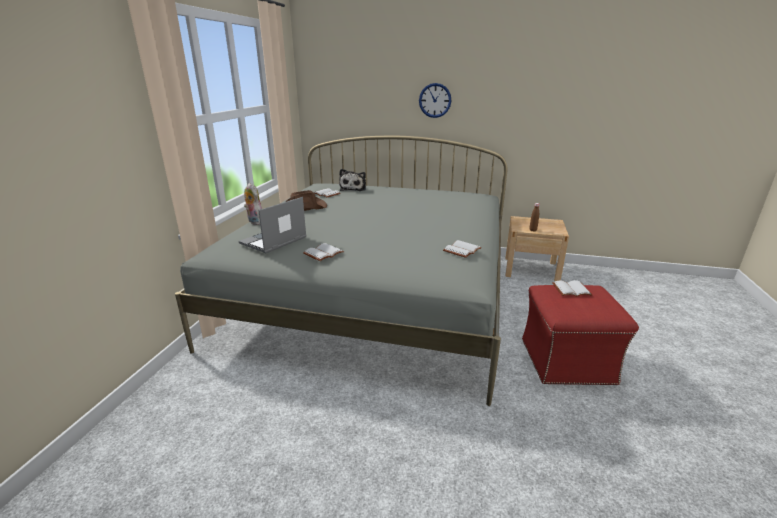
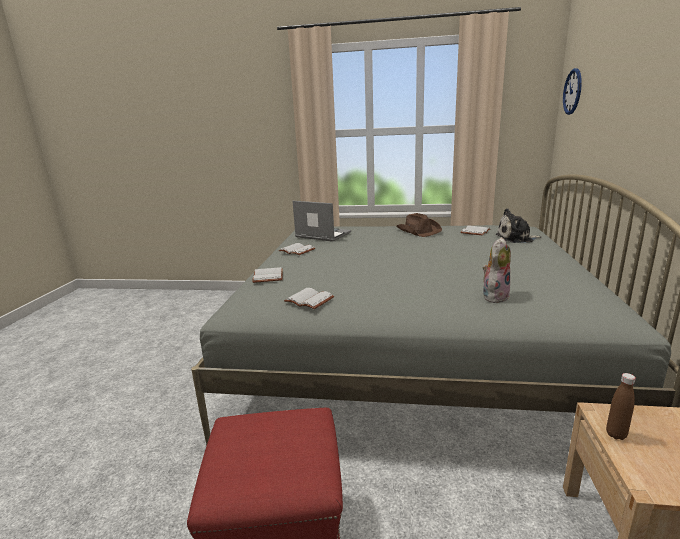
camera: 85 degrees right, 5 degrees down
plush toy [244,183,262,225] -> plush toy moved to [483,237,511,303]
wall clock [419,83,451,118] -> wall clock moved to [563,68,582,115]
white book [552,280,592,296] -> white book moved to [252,267,283,283]

